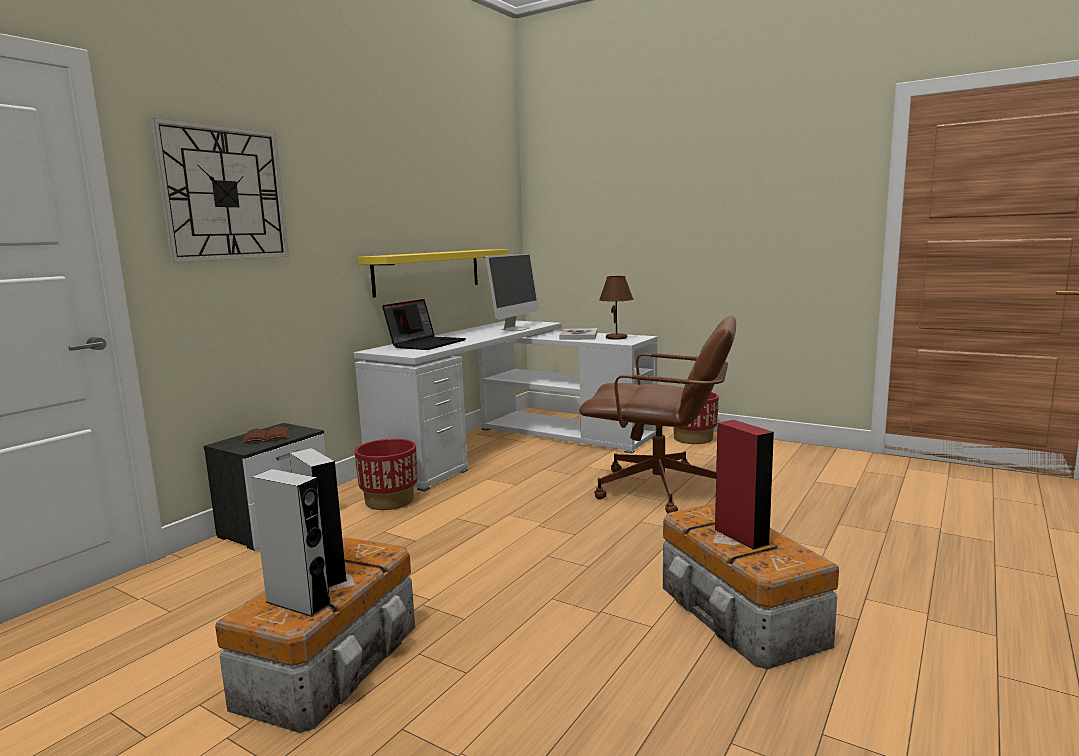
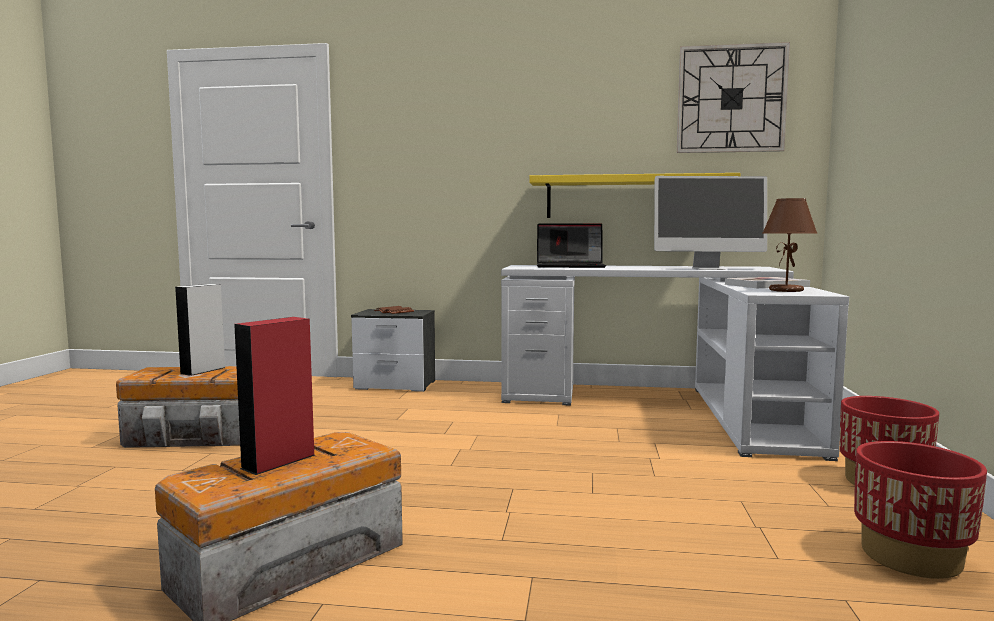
camera: 65 degrees right, 5 degrees down
wall clock [150,117,289,263] -> wall clock moved to [677,42,790,153]
grey speaker [251,469,331,617] -> none
red planter [354,439,417,510] -> red planter moved to [854,441,987,579]
brown office chair [579,316,736,513] -> none

